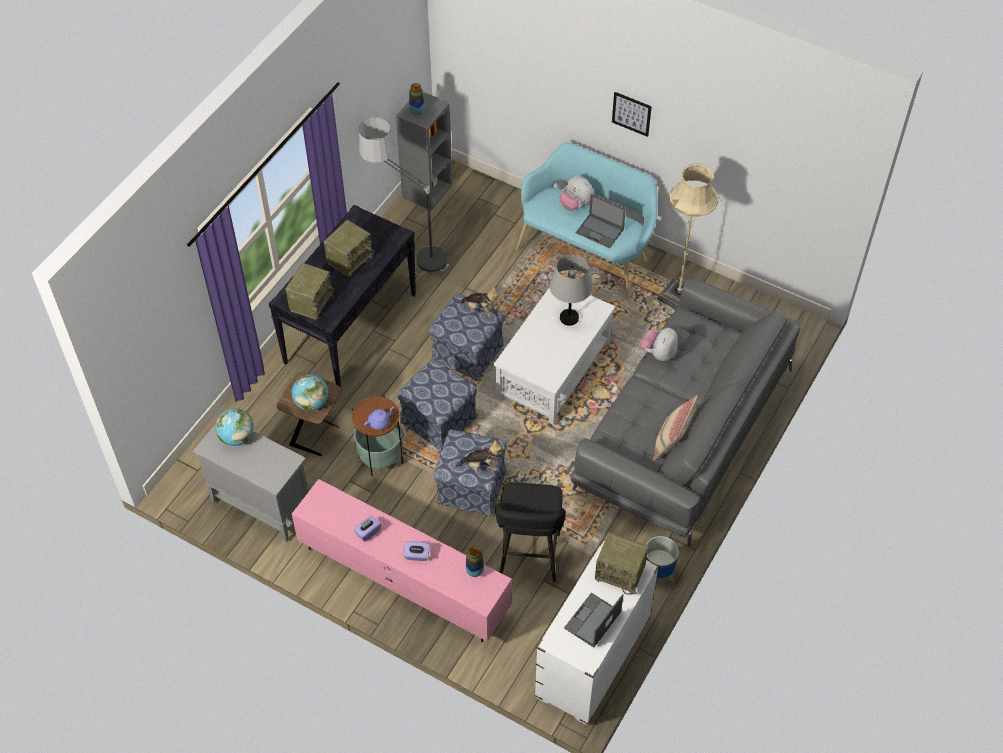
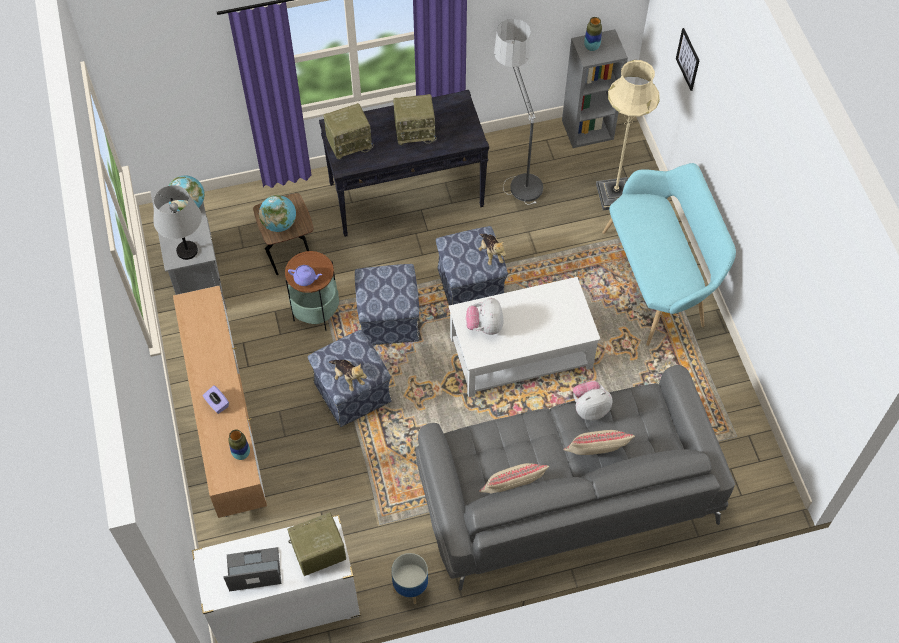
camera: 45 degrees right, 5 degrees up
pink tv stand [292,479,512,642] -> brown tv stand [173,286,267,518]
purple tissue box [354,516,381,542] -> none
black stool [495,482,566,582] -> none
grey table lamp [550,255,593,326] -> grey table lamp moved to [153,185,202,260]
plush toy [559,176,594,211] -> plush toy moved to [466,298,504,335]
laptop [576,194,626,248] -> none
radio [595,533,649,594] -> radio turned 90 degrees clockwise [287,512,346,576]
picture [612,92,652,137] -> picture moved to [676,28,700,91]
beige floor lamp [657,164,719,309] -> beige floor lamp moved to [596,60,660,210]
none -> beige pillow [563,430,635,455]

